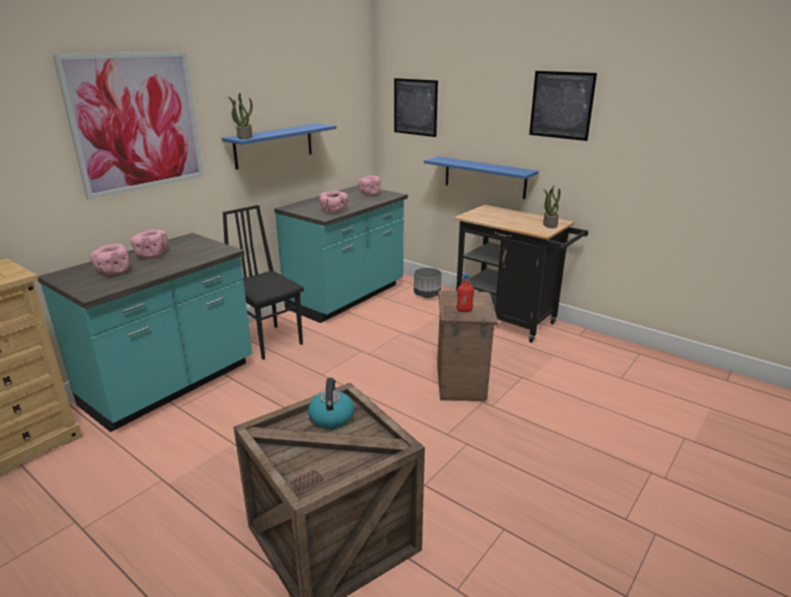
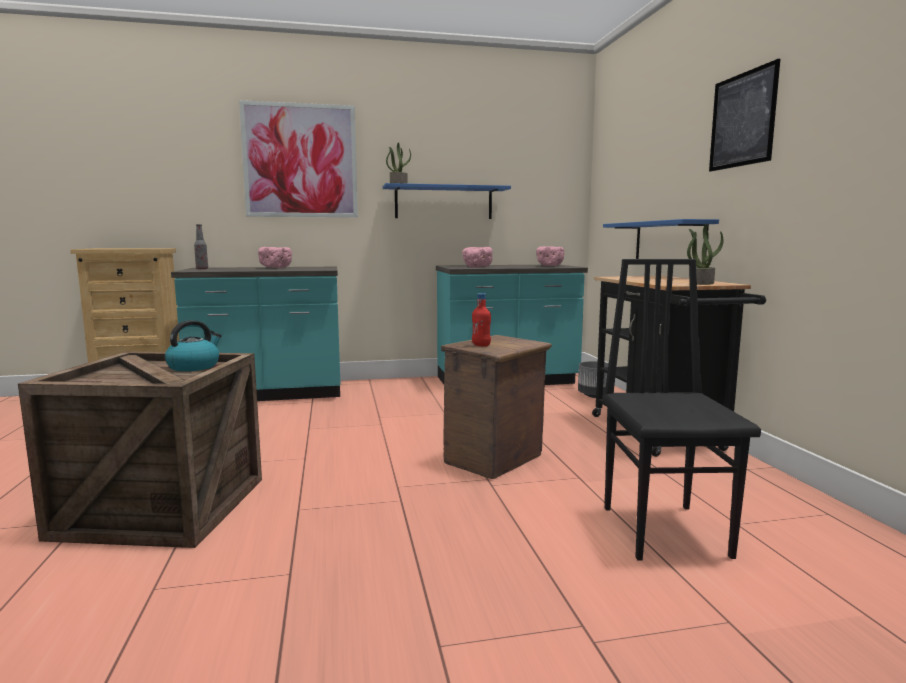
camera: 40 degrees right, 15 degrees down
pink bowl [90,244,129,275] -> none
black chair [223,205,304,360] -> black chair moved to [602,259,761,561]
picture [394,78,438,137] -> none
none -> bottle [194,224,208,269]

